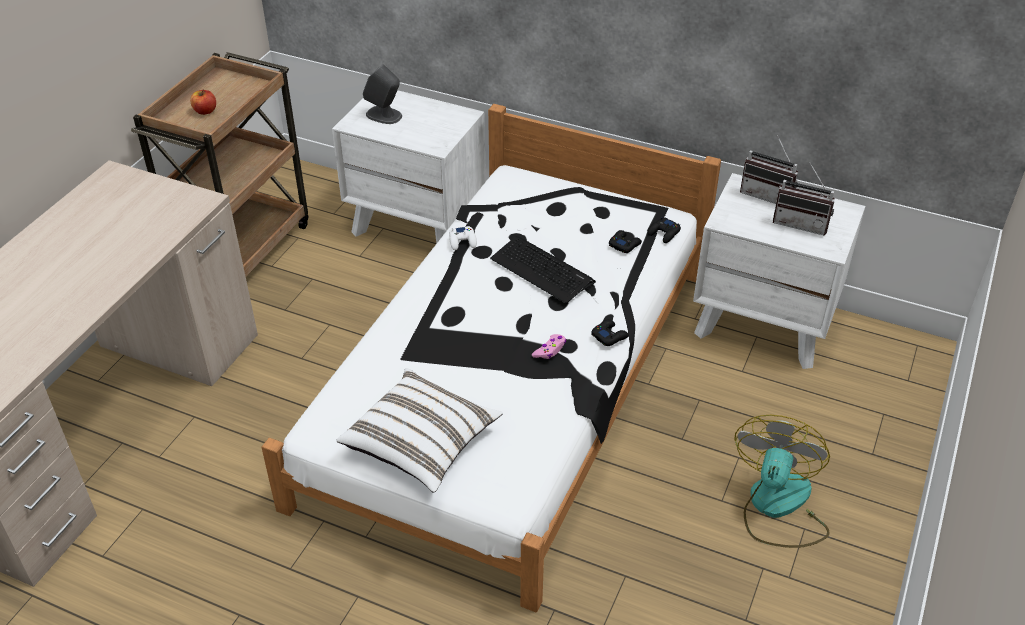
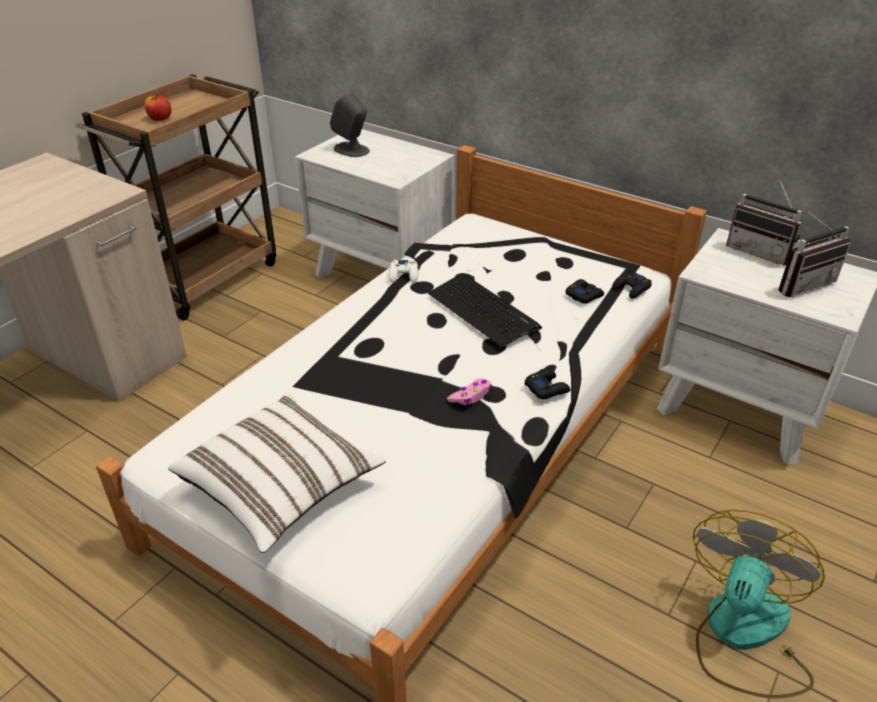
camera: 10 degrees right, 5 degrees down
radio [773,162,835,236] -> radio turned 60 degrees counterclockwise [779,209,851,298]

